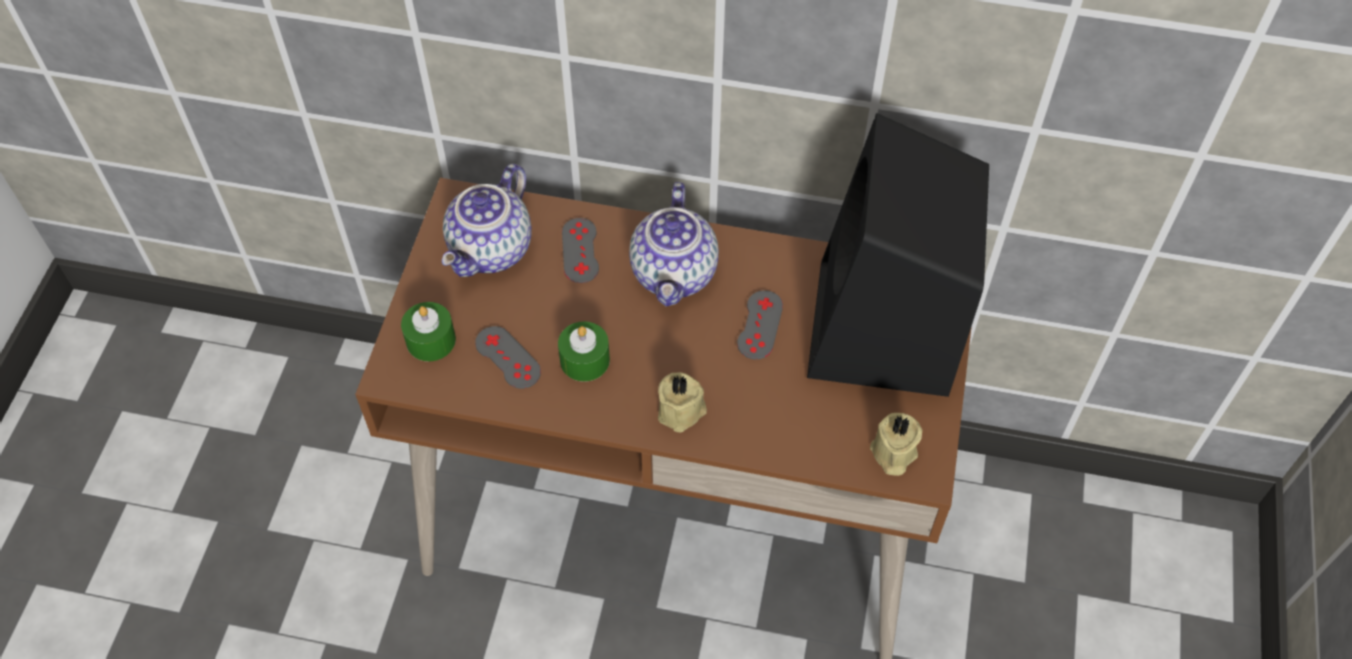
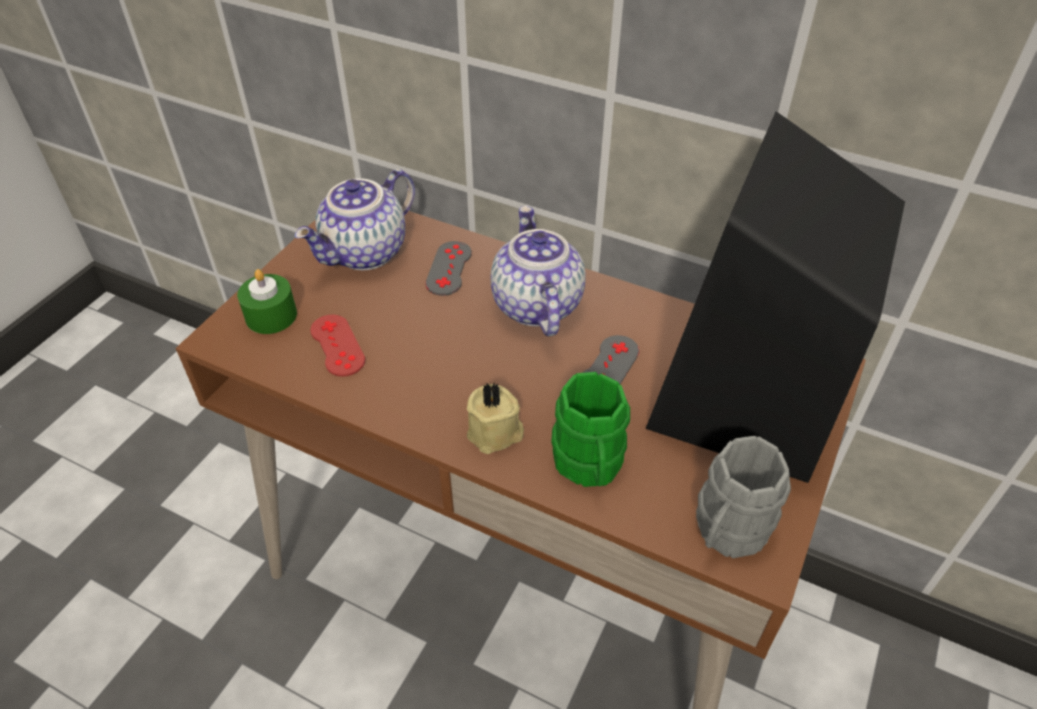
camera: 15 degrees right, 10 degrees down
grey game controller [475,326,541,389] -> red game controller [310,315,365,377]
green candle [558,321,610,382] -> none
teapot [629,182,719,306] -> teapot turned 150 degrees clockwise [491,206,586,337]
beige candle [870,413,922,476] -> grey mug [696,436,791,558]
none -> green mug [551,372,630,487]

